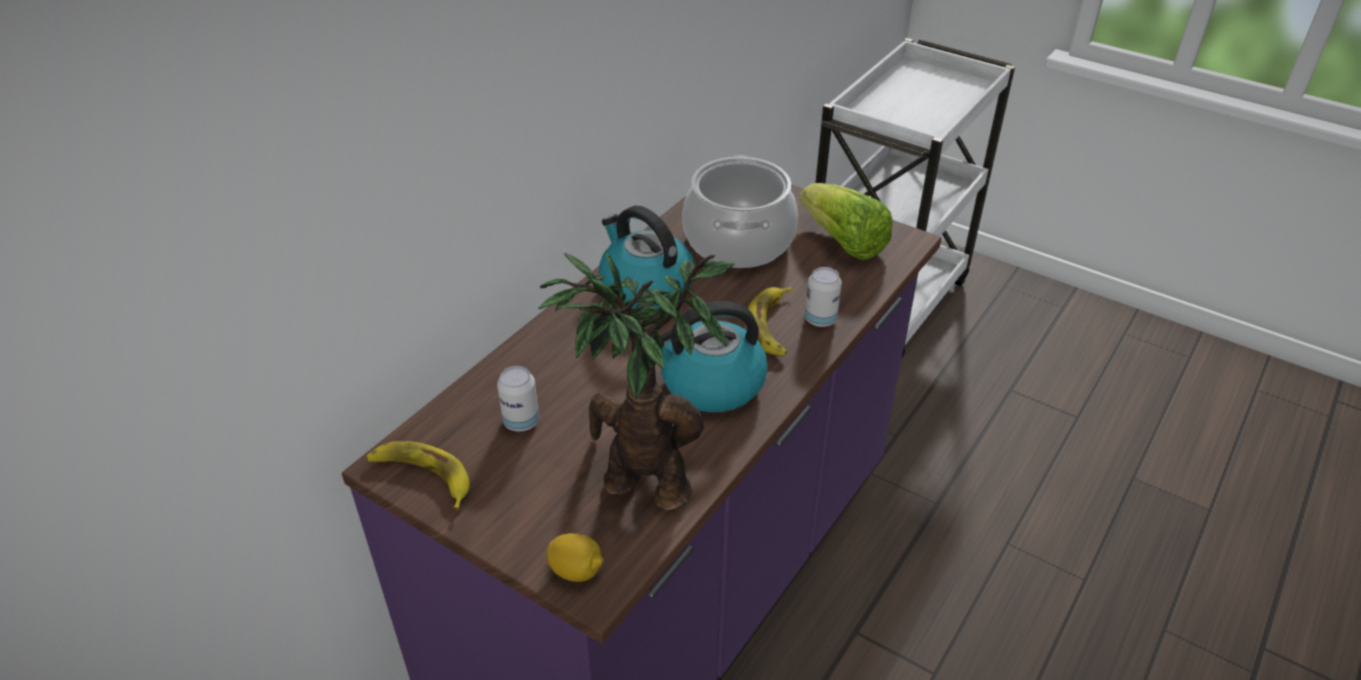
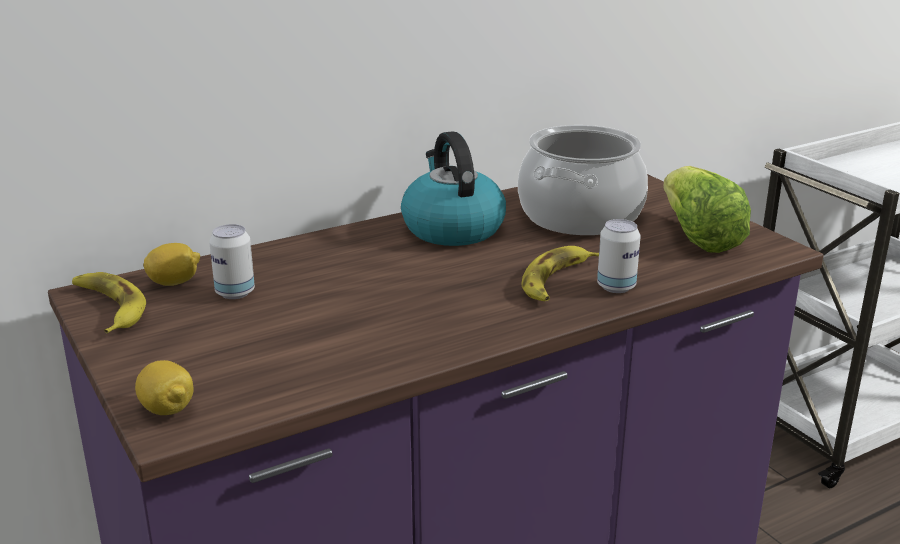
camera: 25 degrees right, 15 degrees down
potted plant [538,253,735,510] -> none
kettle [660,301,768,413] -> none
none -> lemon [143,243,200,286]

